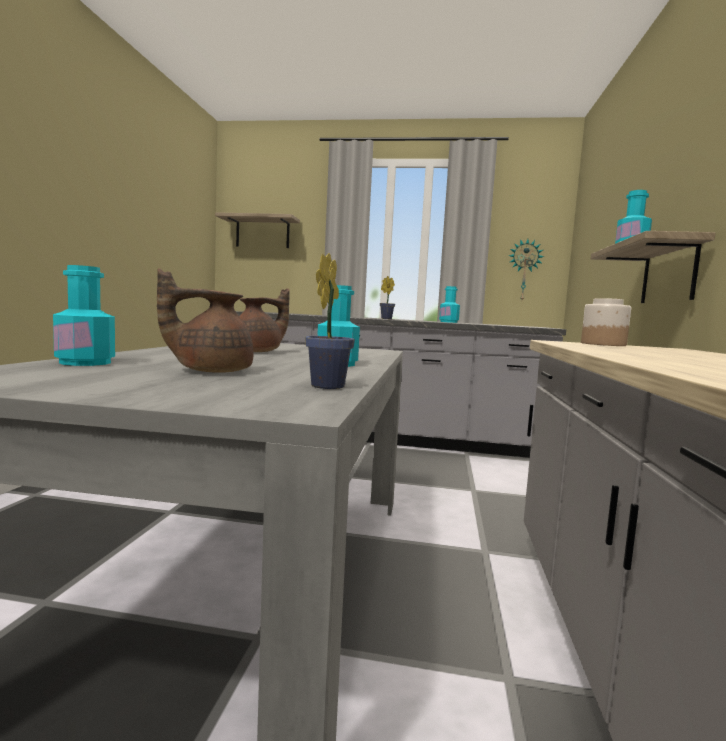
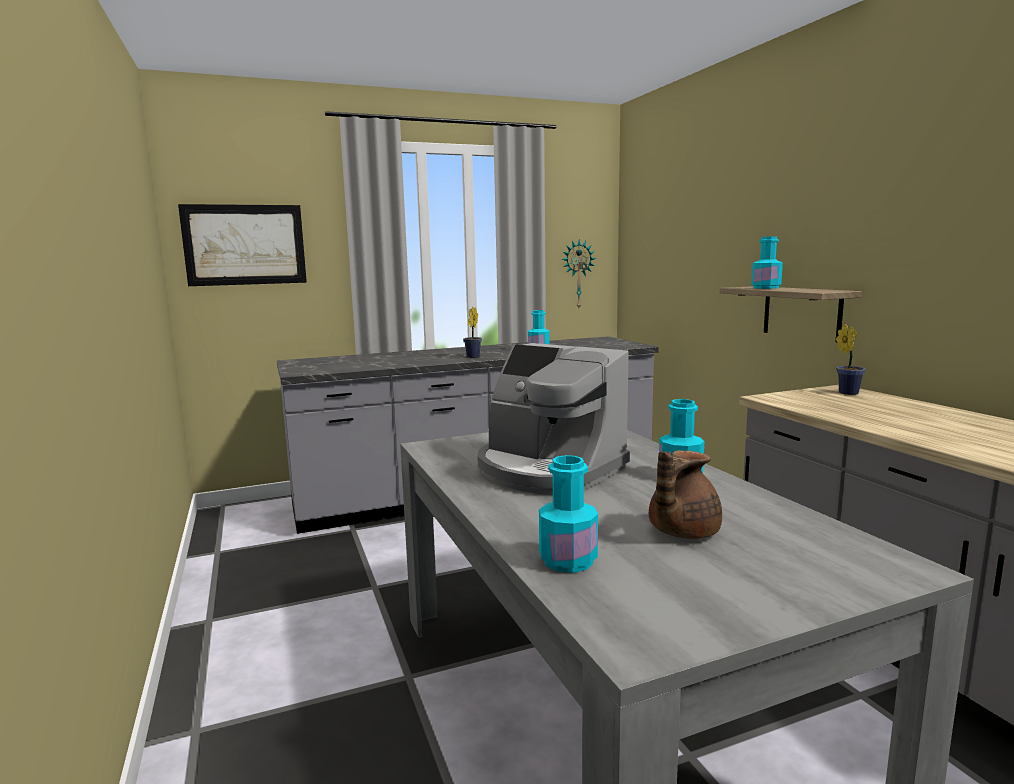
camera: 30 degrees left, 5 degrees up
shelf [215,212,300,248] -> picture [178,204,307,286]
brown teapot [239,288,289,352] -> coffee machine [477,343,630,494]
potted plant [305,253,355,389] -> potted plant moved to [836,324,866,395]
jar [581,298,631,346] -> none

